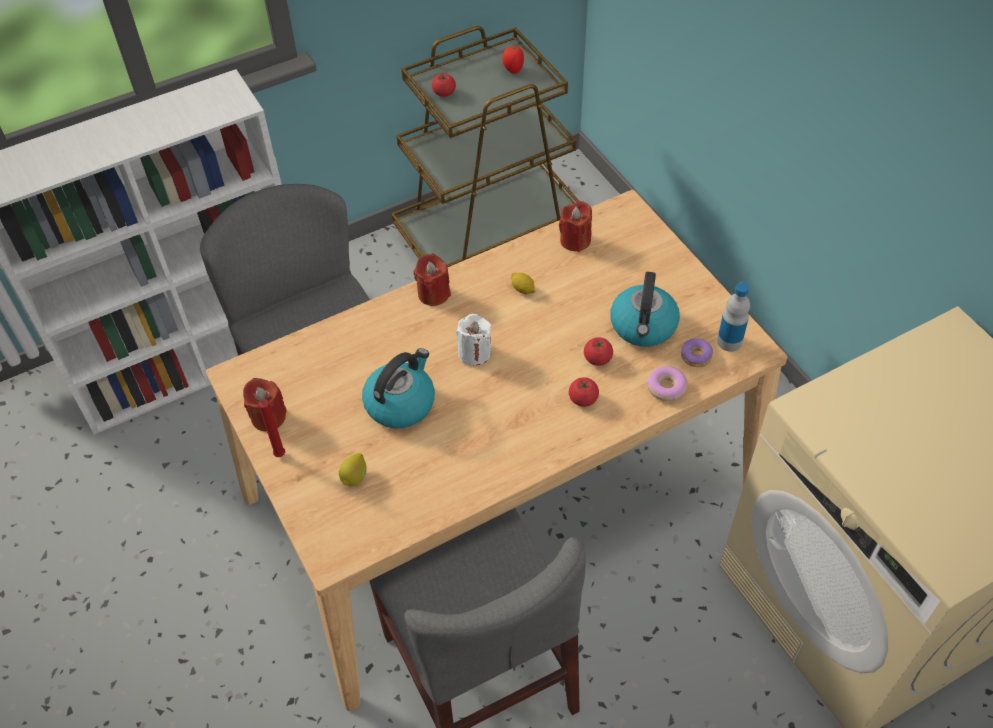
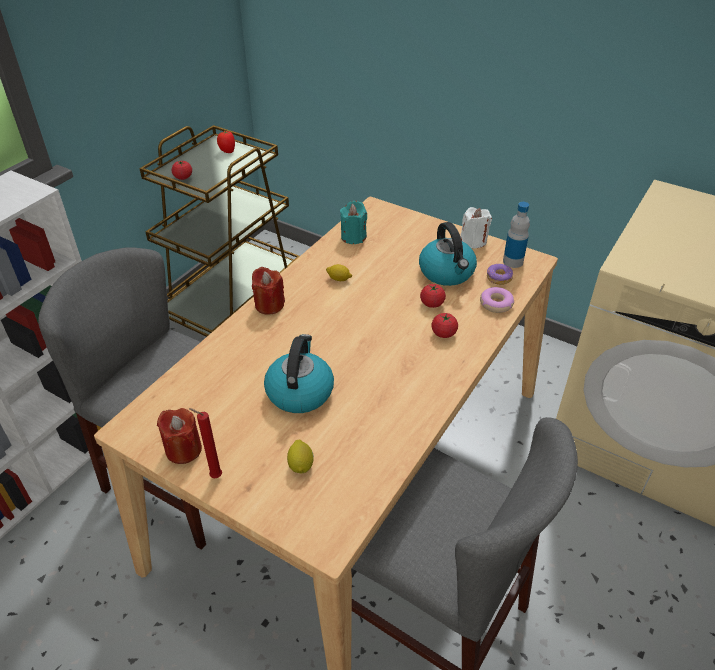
camera: 30 degrees left, 10 degrees down
white candle [456,314,491,366] -> white candle moved to [460,207,492,249]
red candle [559,201,592,252] -> turquoise candle [340,201,367,244]

